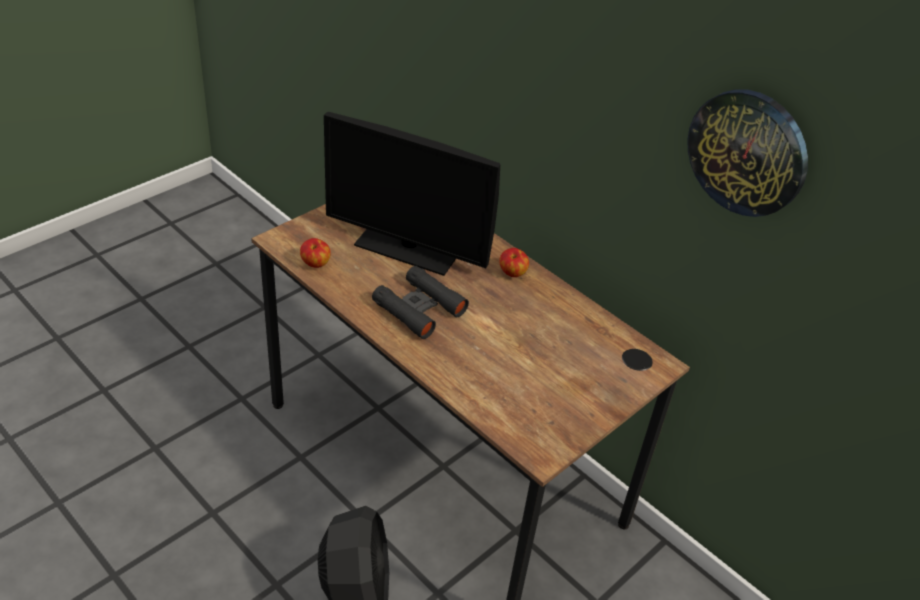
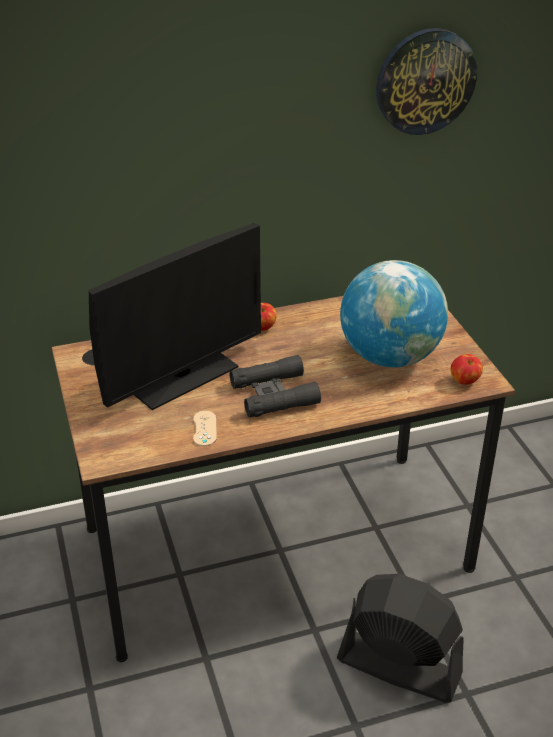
camera: 60 degrees left, 5 degrees down
apple [300,238,331,268] -> apple moved to [451,354,483,385]
none -> beige game controller [193,411,217,446]
none -> globe [340,260,448,368]

